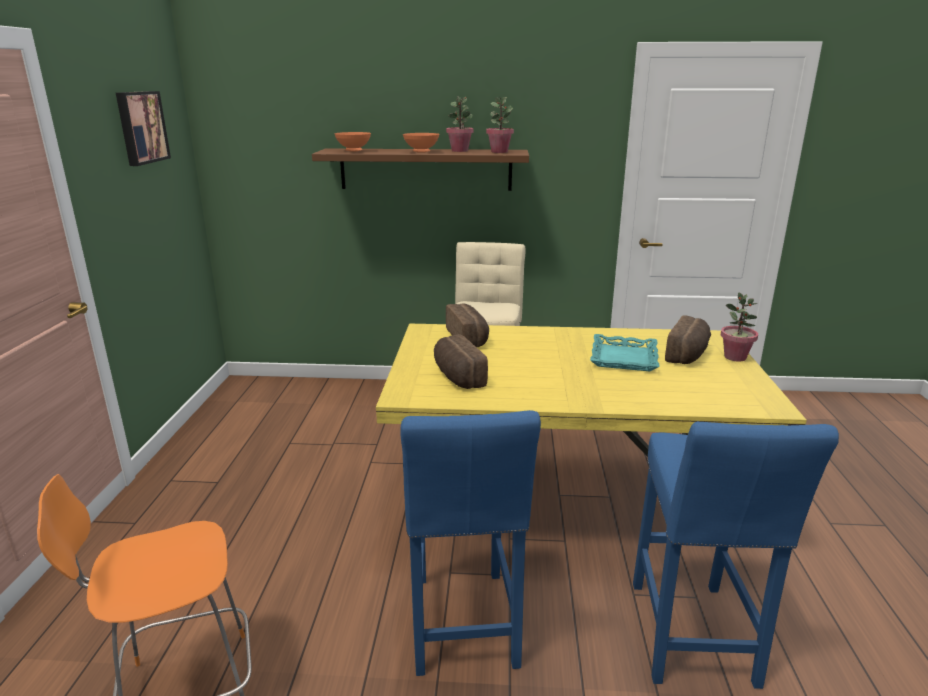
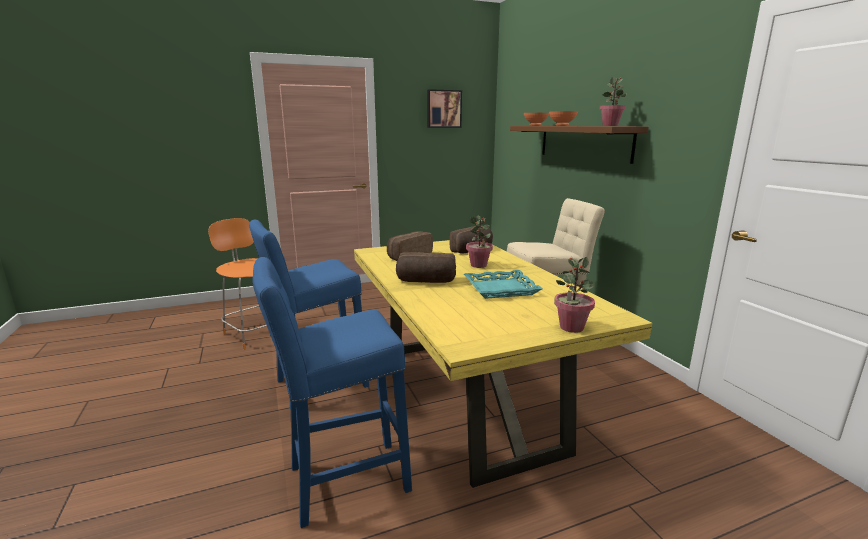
camera: 65 degrees right, 5 degrees down
potted plant [446,96,473,152] -> potted plant moved to [466,215,493,268]
bread [665,315,711,364] -> bread moved to [396,252,456,283]

